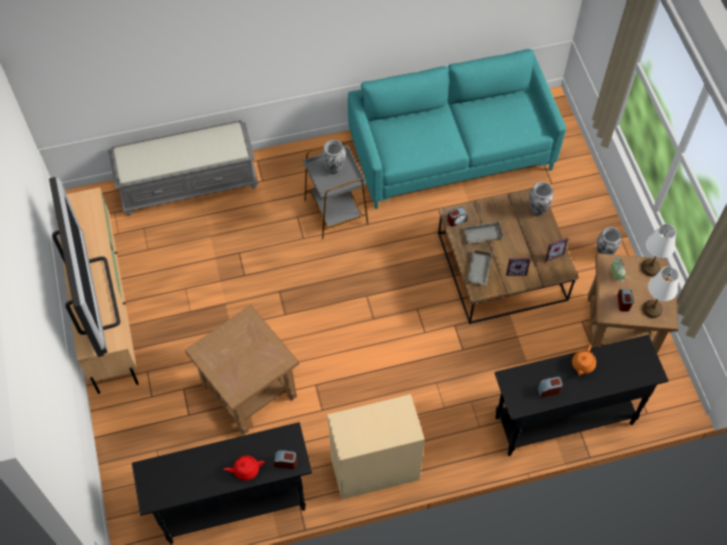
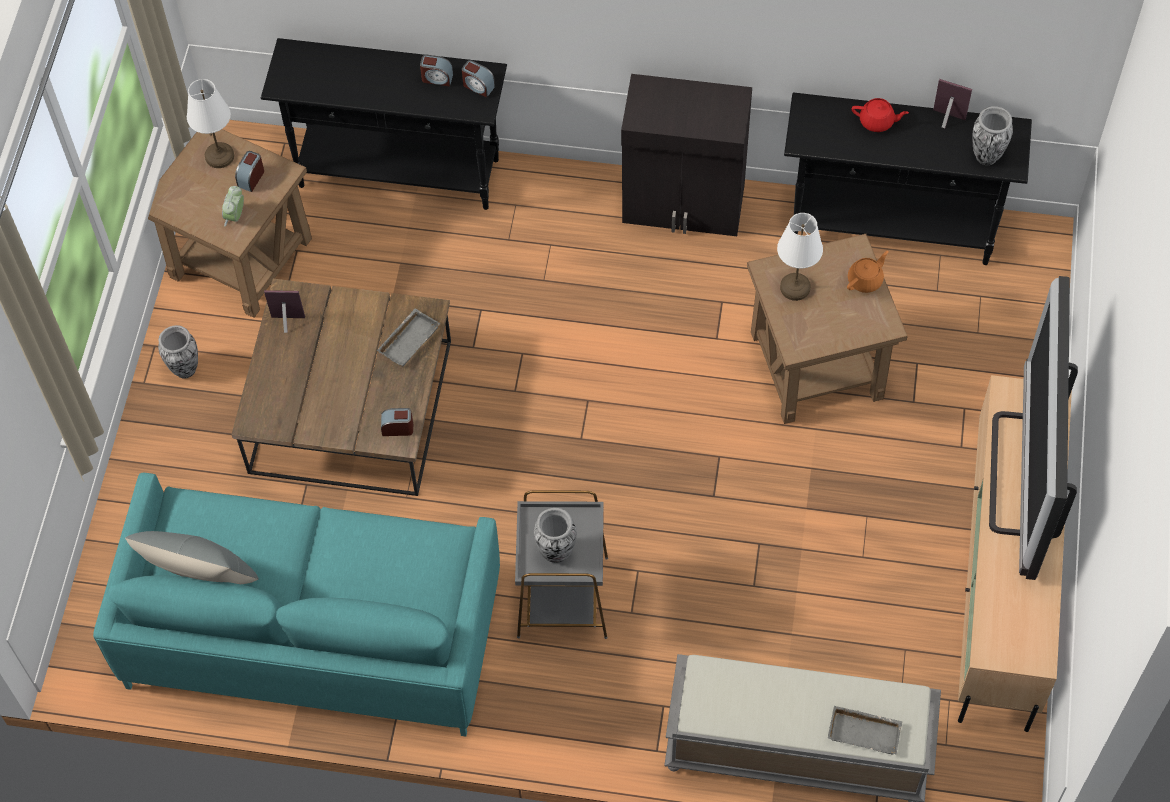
camera: 155 degrees left, 0 degrees up
alarm clock [274,450,297,469] -> alarm clock moved to [462,60,495,98]
beige cabinet [327,394,425,499] -> black cabinet [621,74,752,236]
grey tray [463,221,504,244] -> grey tray moved to [828,706,902,754]
picture frame [506,258,531,276] -> picture frame moved to [933,79,972,128]
vase [529,182,553,216] -> vase moved to [973,106,1013,165]
orange teapot [572,345,596,376] -> orange teapot moved to [847,251,889,293]
white table lamp [641,224,676,276] -> white table lamp moved to [777,213,823,301]
none -> grey pillow [125,531,259,584]

